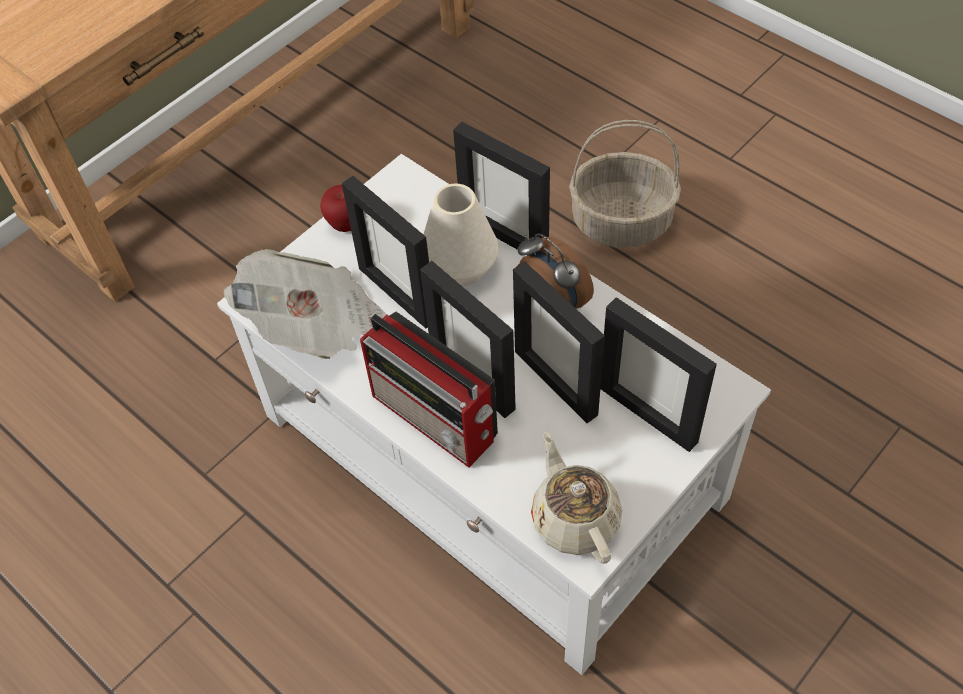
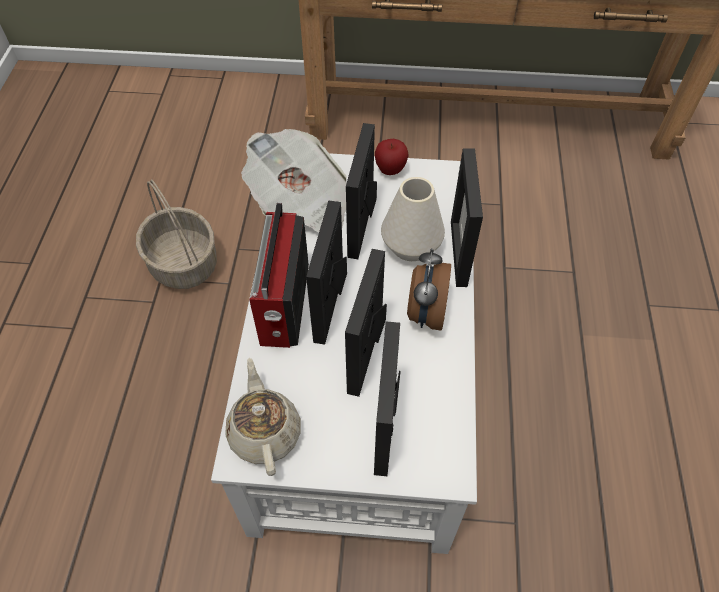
camera: 50 degrees right, 0 degrees up
beige teapot [531,432,622,564] -> beige teapot turned 45 degrees counterclockwise [225,358,301,476]
basket [569,120,681,248] -> basket moved to [136,179,217,289]

